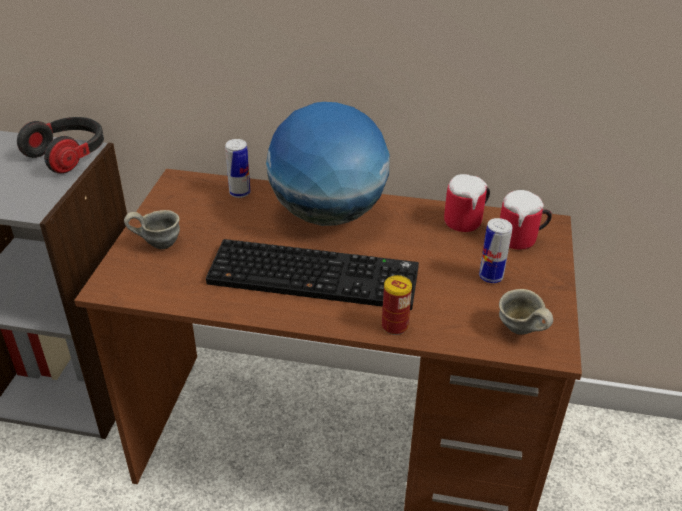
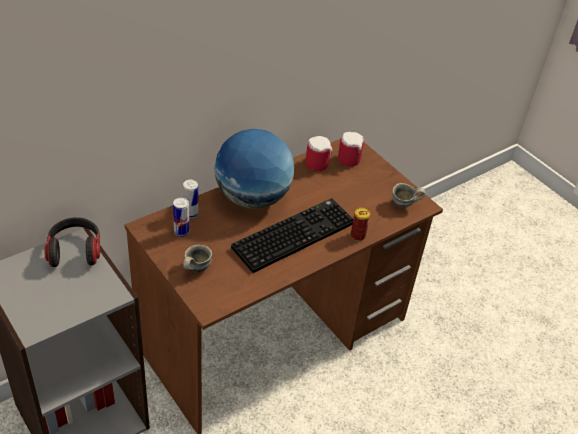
camera: 50 degrees left, 5 degrees up
can [479,218,512,283] -> can moved to [173,198,189,237]

